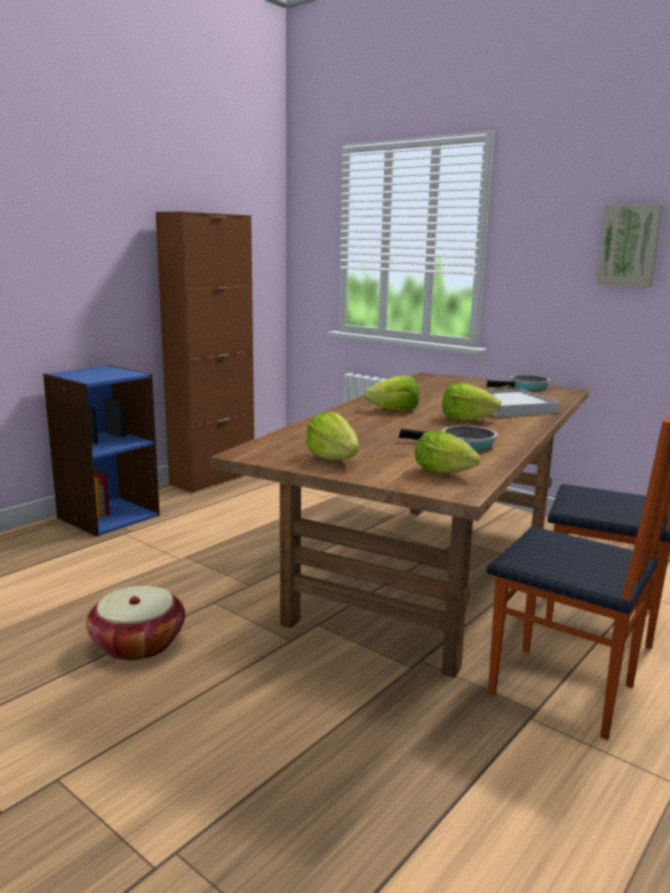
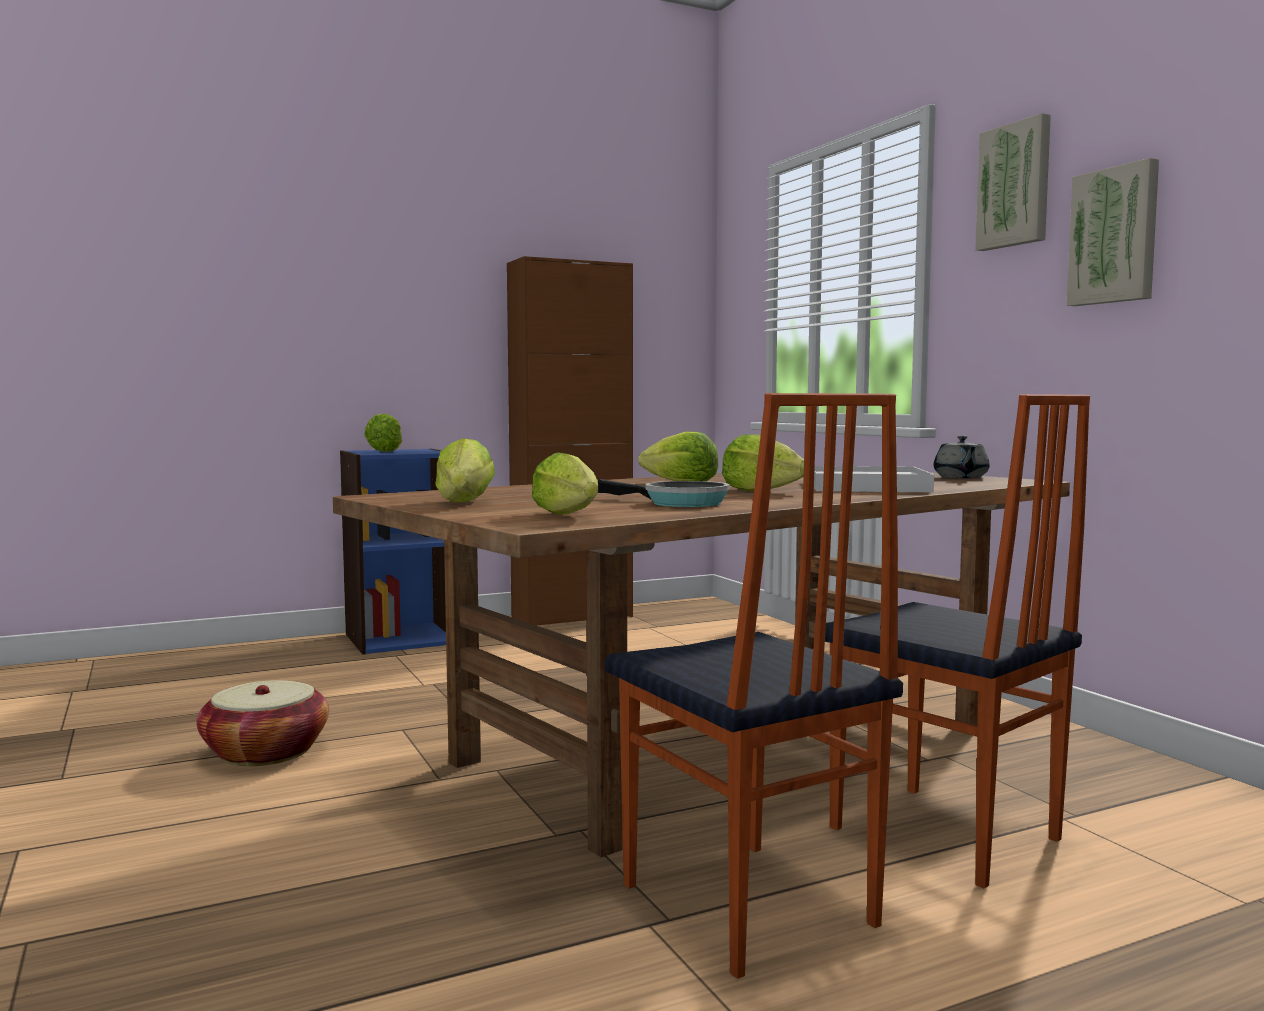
camera: 25 degrees right, 10 degrees down
frying pan [487,375,550,390] -> grey teapot [934,436,990,478]
none -> lettuce [364,414,402,452]
none -> picture [975,113,1051,251]

